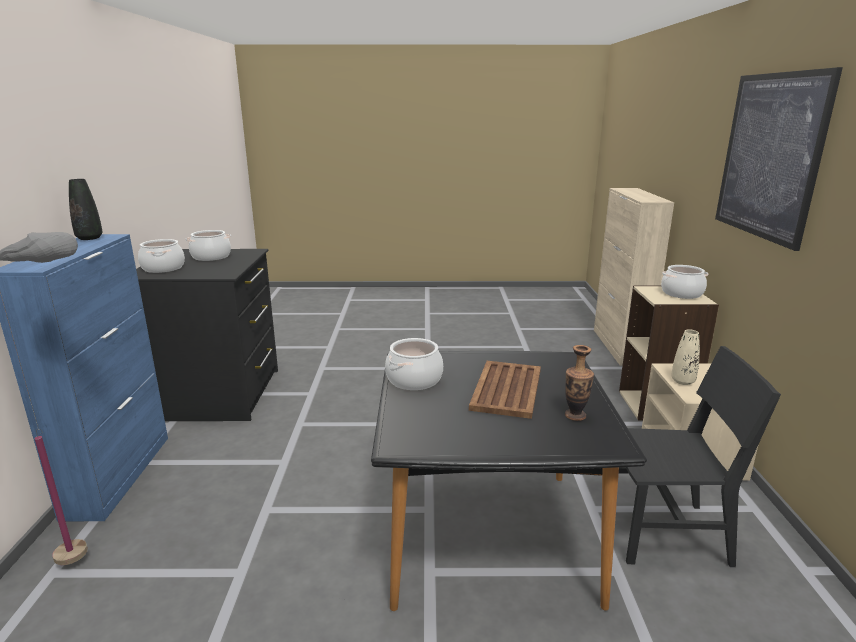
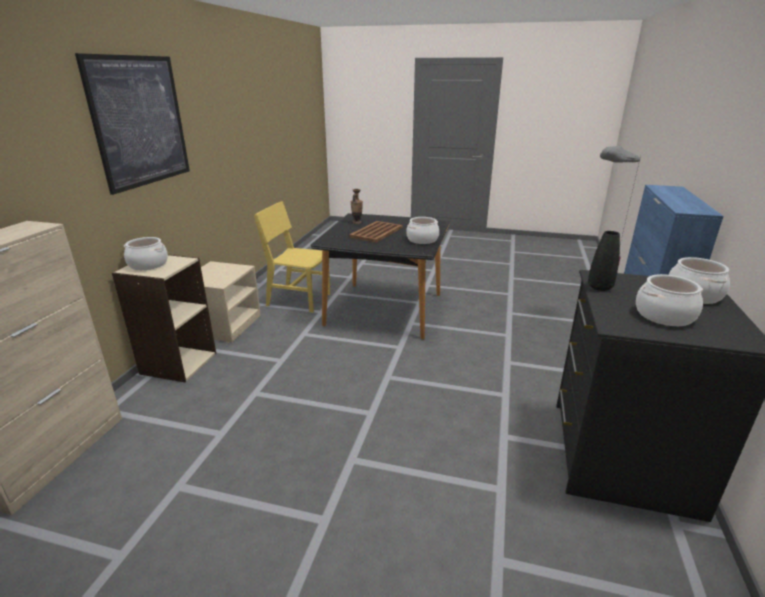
camera: 165 degrees left, 5 degrees up
black vase [69,179,102,240] -> black vase moved to [588,231,620,291]
black chair [619,346,781,567] -> yellow chair [254,201,330,313]
beige vase [671,329,700,385] -> none

